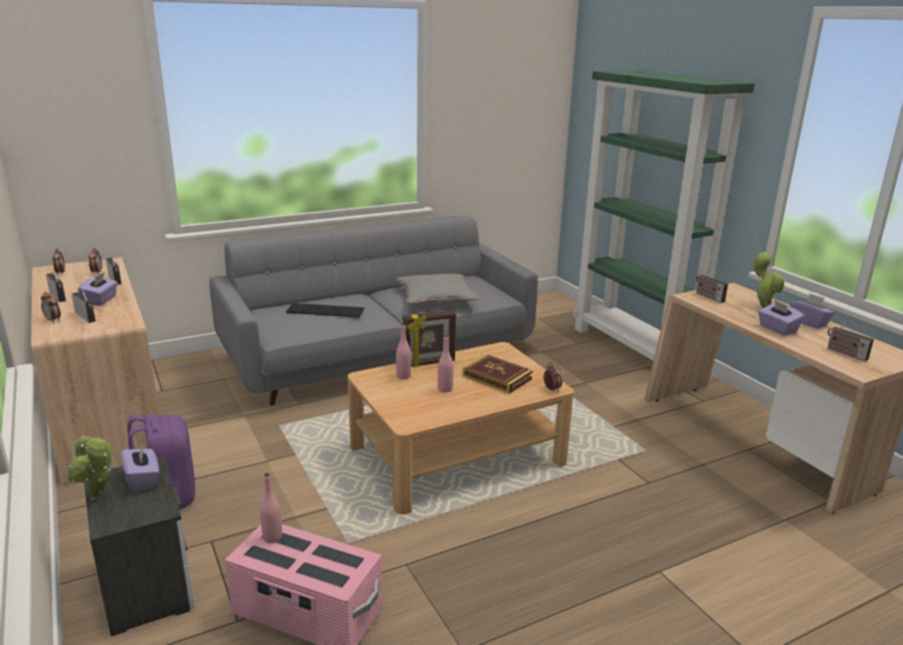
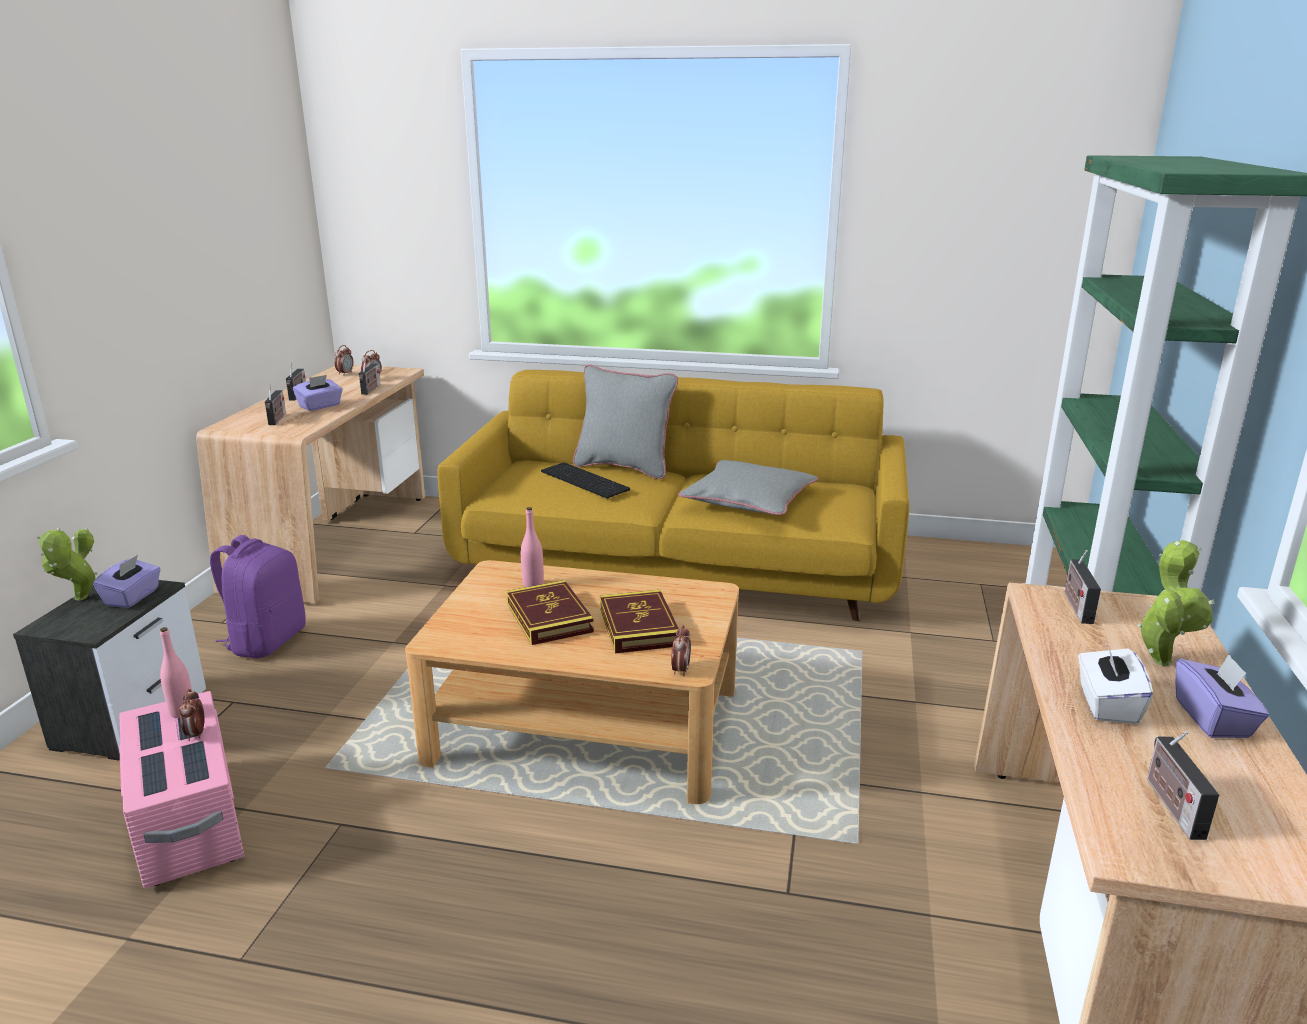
camera: 40 degrees right, 0 degrees up
alarm clock [41,292,61,323] -> alarm clock moved to [179,689,204,741]
grey sofa [209,215,538,405] -> yellow sofa [437,370,909,621]
picture frame [403,310,456,367] -> none
pink bottle [438,335,453,393] -> book [506,580,594,645]
purple tissue box [758,300,805,335] -> white tissue box [1078,645,1153,724]
none -> grey pillow [573,364,678,479]

